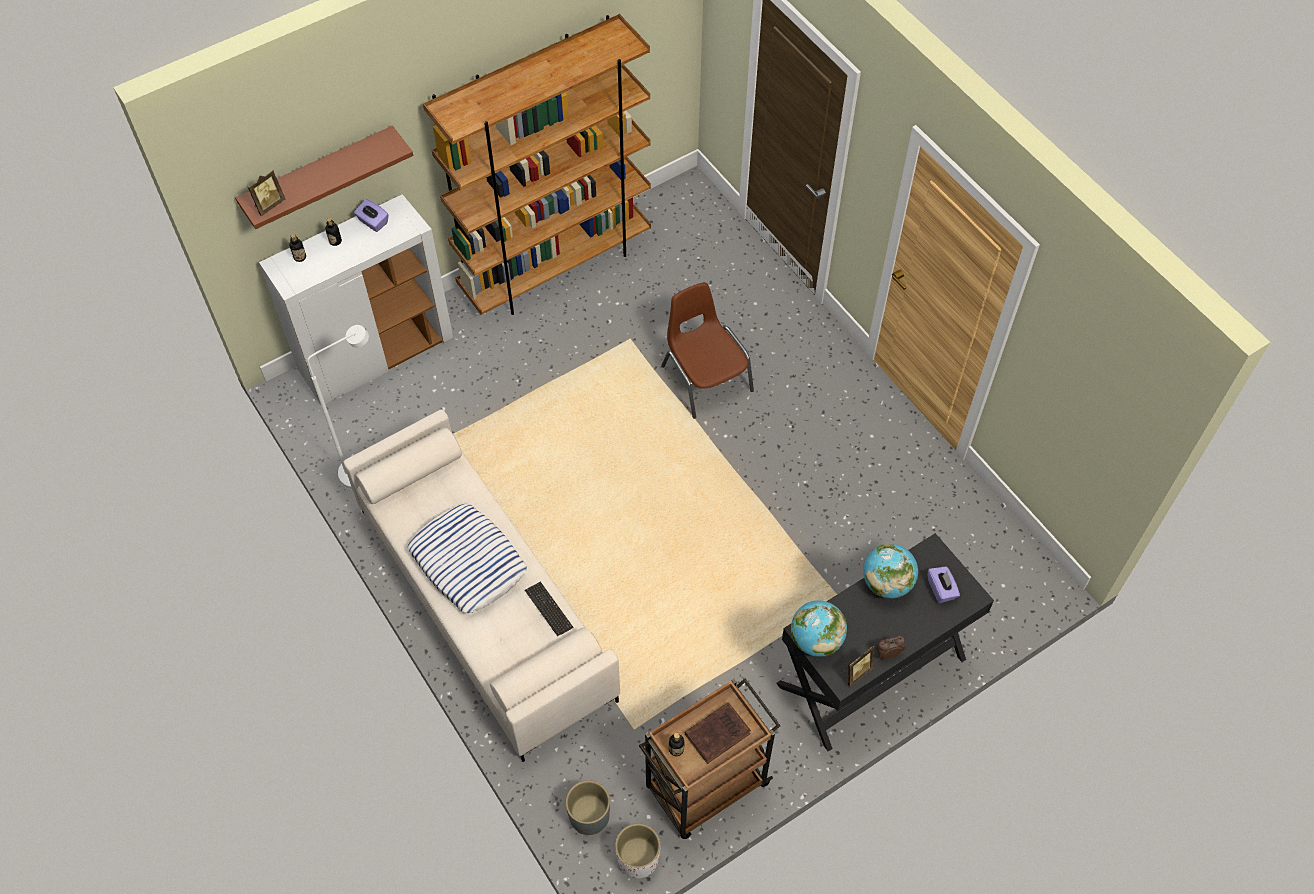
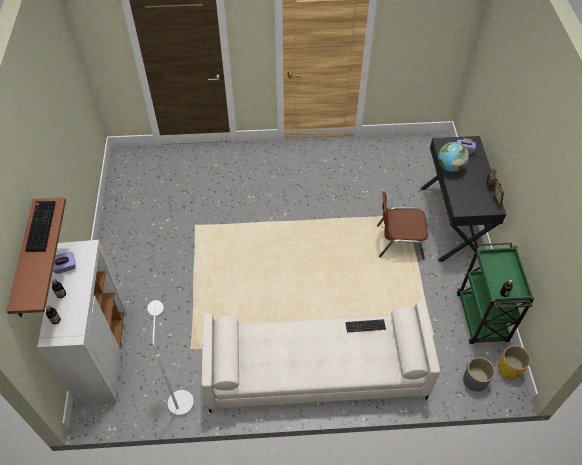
camera: 60 degrees left, 5 degrees down
picture frame [248,170,285,216] -> none
pillow [408,504,527,613] -> none
brown bookcase [423,14,651,315] -> none
white planter [615,823,660,878] -> yellow planter [498,345,531,380]
brown cart [639,678,780,839] -> green cart [457,243,534,344]
brown chair [661,282,754,419] -> brown chair moved to [377,192,428,260]
brown book [685,702,751,764] -> none
globe [791,601,847,657] -> none
none -> keyboard [25,201,56,252]

